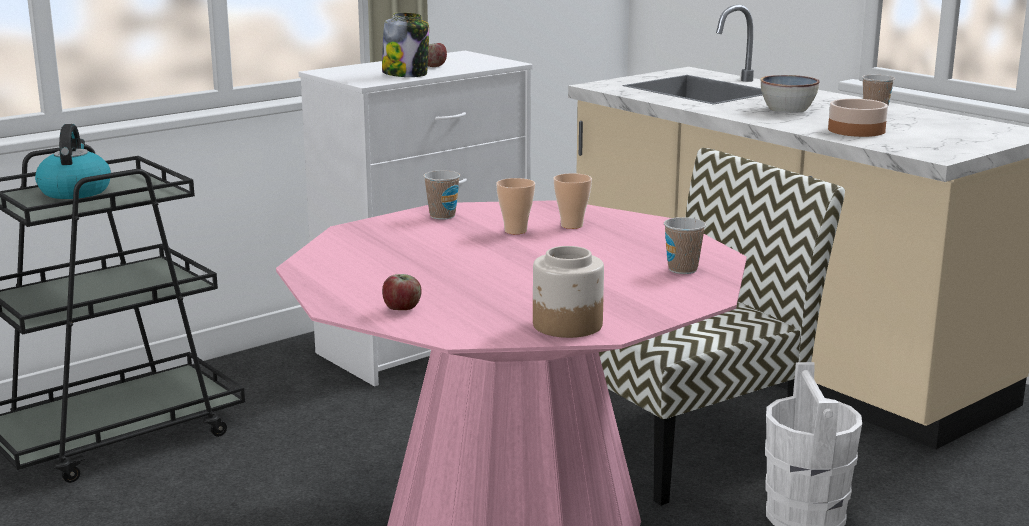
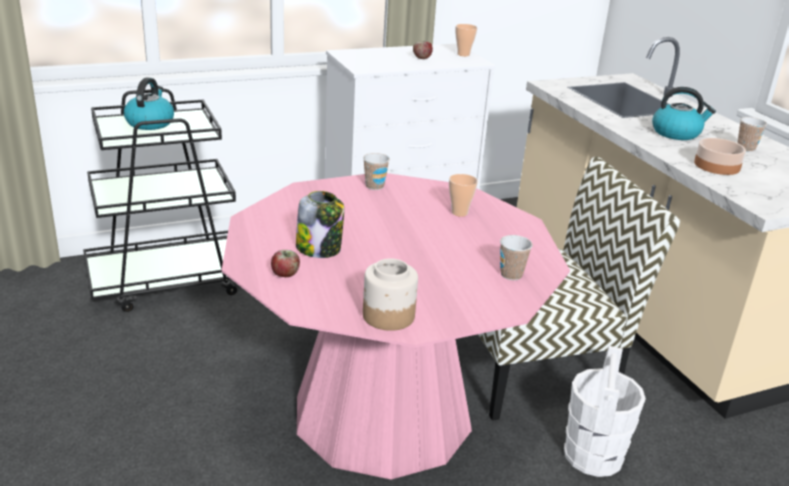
camera: 15 degrees right, 10 degrees up
jar [382,12,429,77] -> jar moved to [296,191,344,258]
cup [496,178,535,234] -> cup moved to [455,24,477,56]
bowl [760,75,820,113] -> kettle [652,87,716,140]

